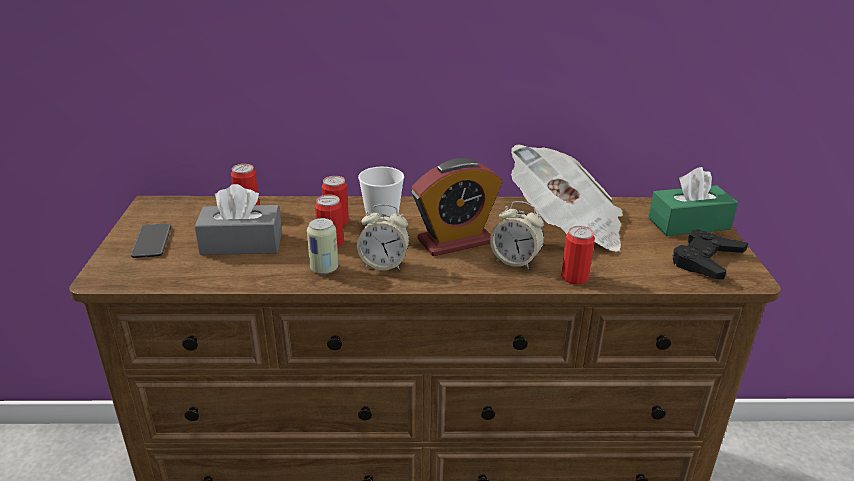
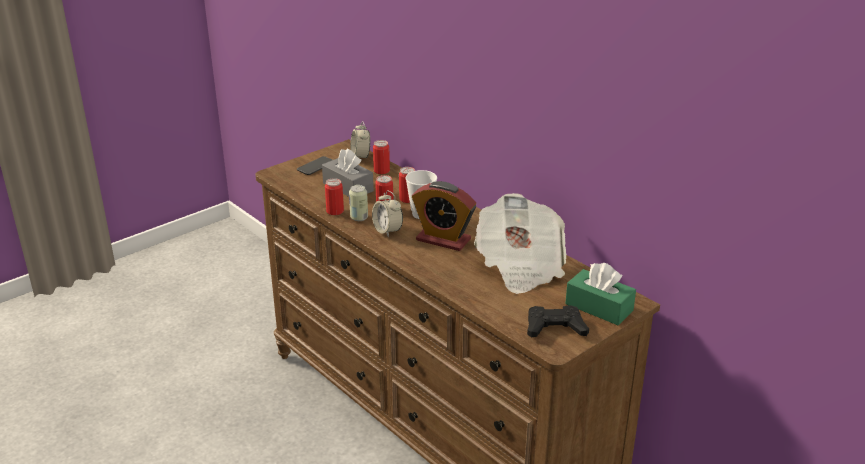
camera: 50 degrees right, 0 degrees up
alarm clock [490,201,544,269] -> alarm clock moved to [350,121,370,158]
can [561,226,595,284] -> can moved to [325,178,344,215]

